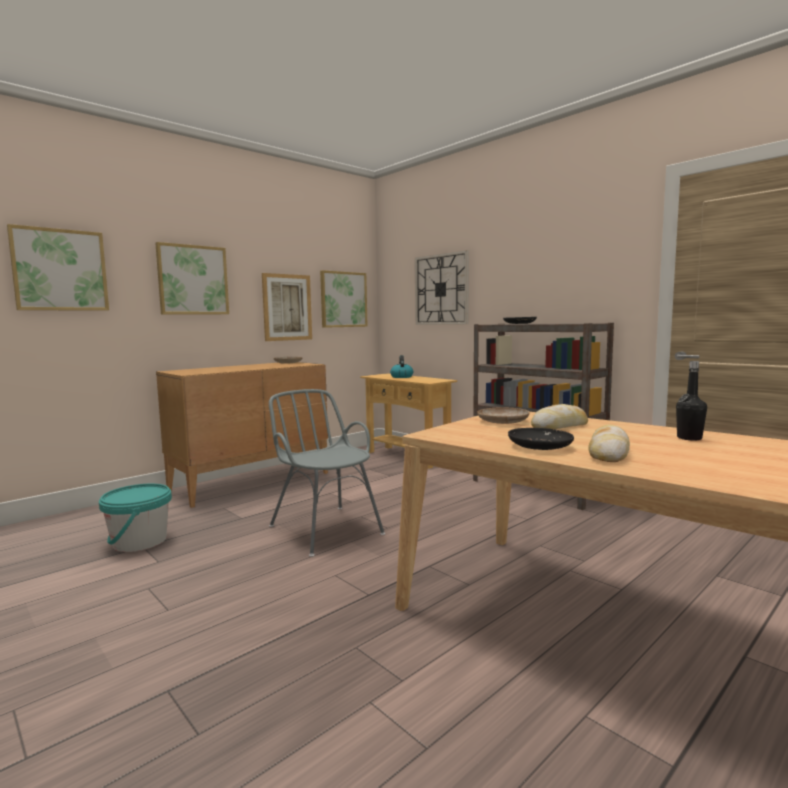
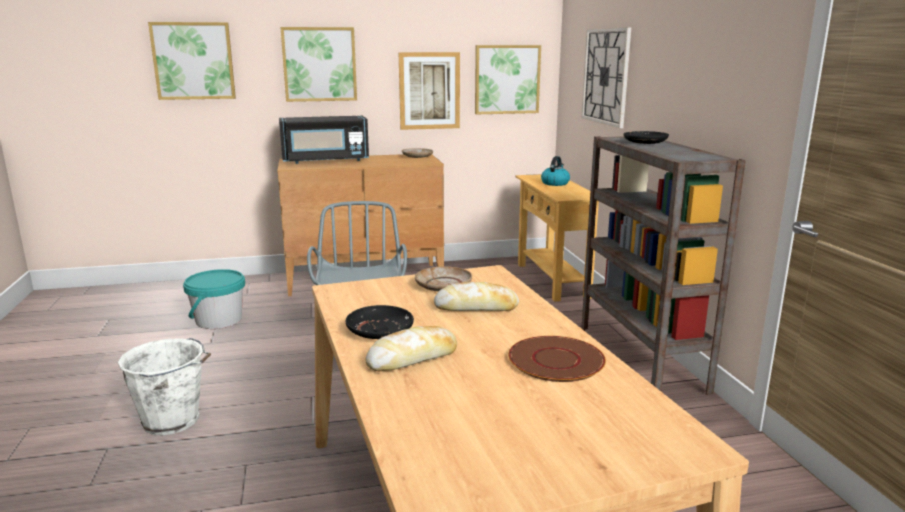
camera: 30 degrees right, 10 degrees up
black bottle [676,361,707,441] -> brown plate [508,336,606,382]
none -> white bucket [118,338,211,435]
none -> black microwave [279,116,369,164]

